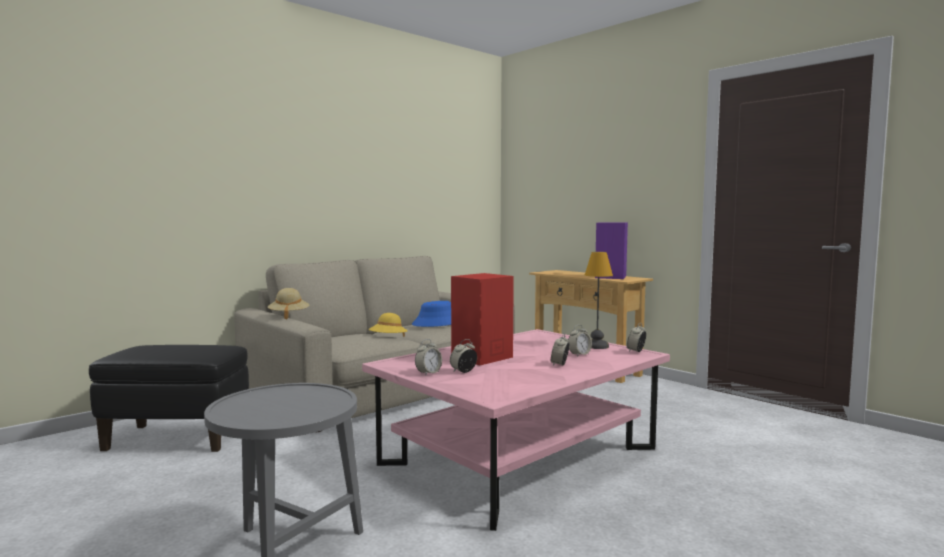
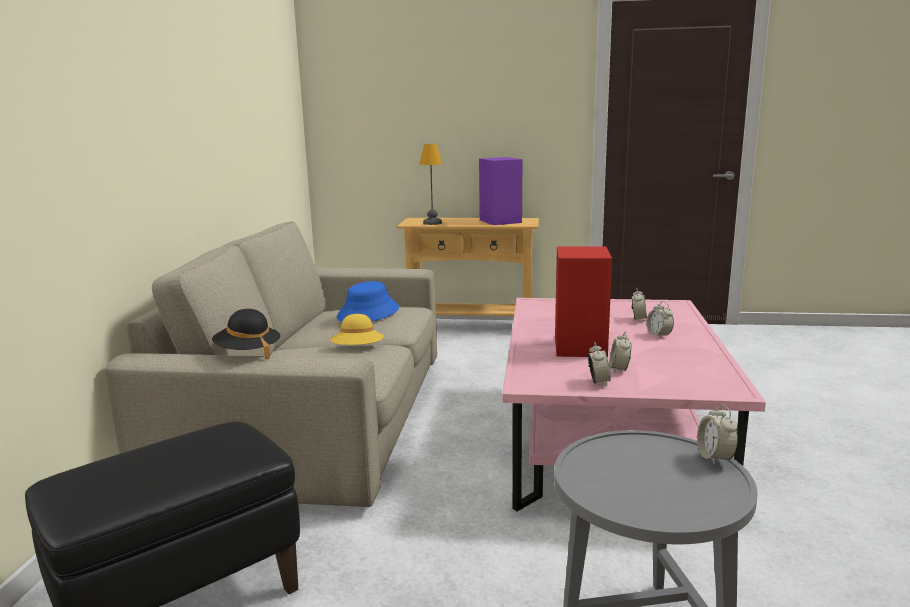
camera: 40 degrees left, 10 degrees up
beige hat [268,288,309,319] -> black hat [212,309,280,359]
table lamp [585,252,613,349] -> table lamp moved to [420,144,442,225]
alarm clock [627,323,646,352] -> alarm clock moved to [697,404,738,465]

